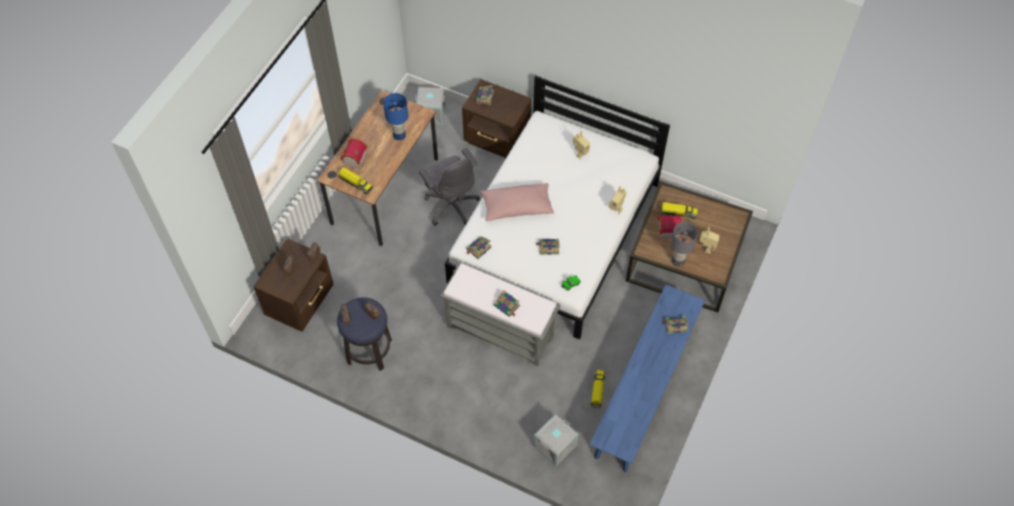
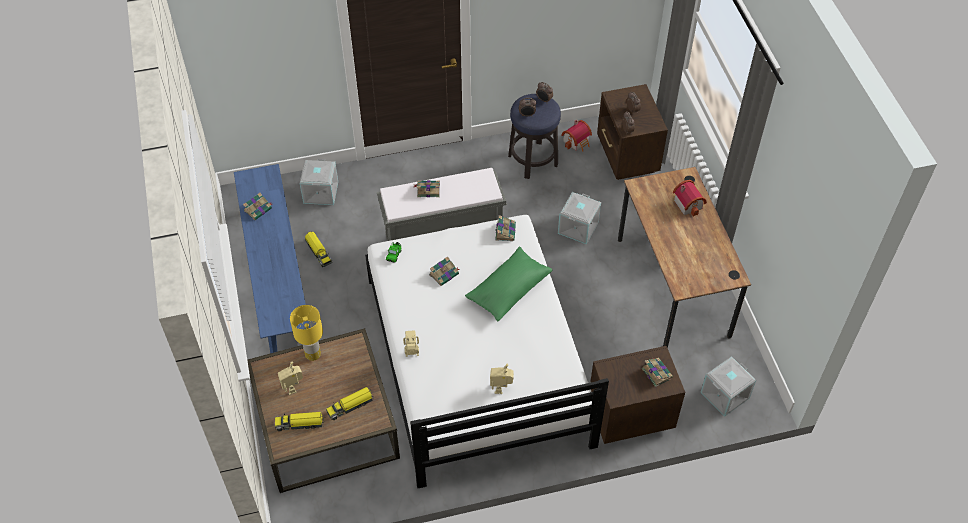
camera: 140 degrees right, 5 degrees down
toy truck [338,167,373,194] -> toy truck moved to [275,412,325,431]
blue table lamp [383,93,408,140] -> none
grey office chair [419,148,480,226] -> none
pink pillow [481,183,554,221] -> green pillow [465,247,553,321]
toy house [658,214,683,238] -> toy house moved to [561,120,592,152]
book [662,316,689,334] -> book moved to [243,193,272,220]
grey table lamp [671,222,698,267] -> yellow table lamp [290,305,323,361]
none -> grey storage box [558,192,601,244]

